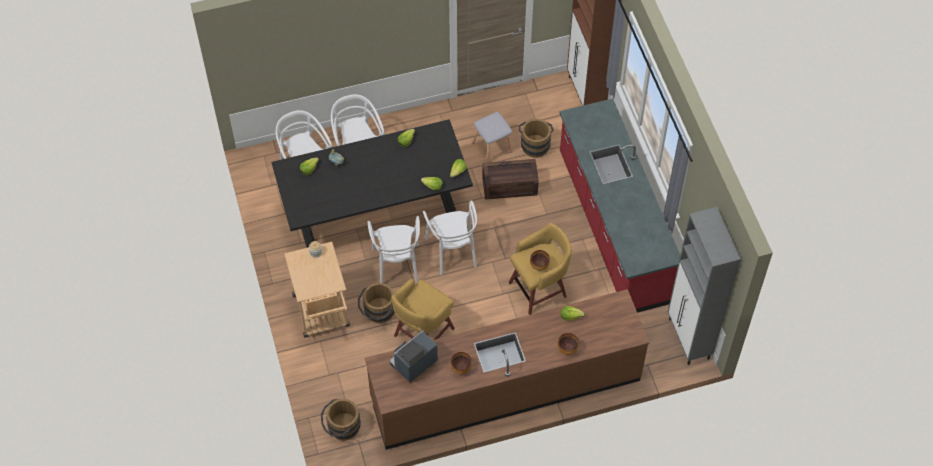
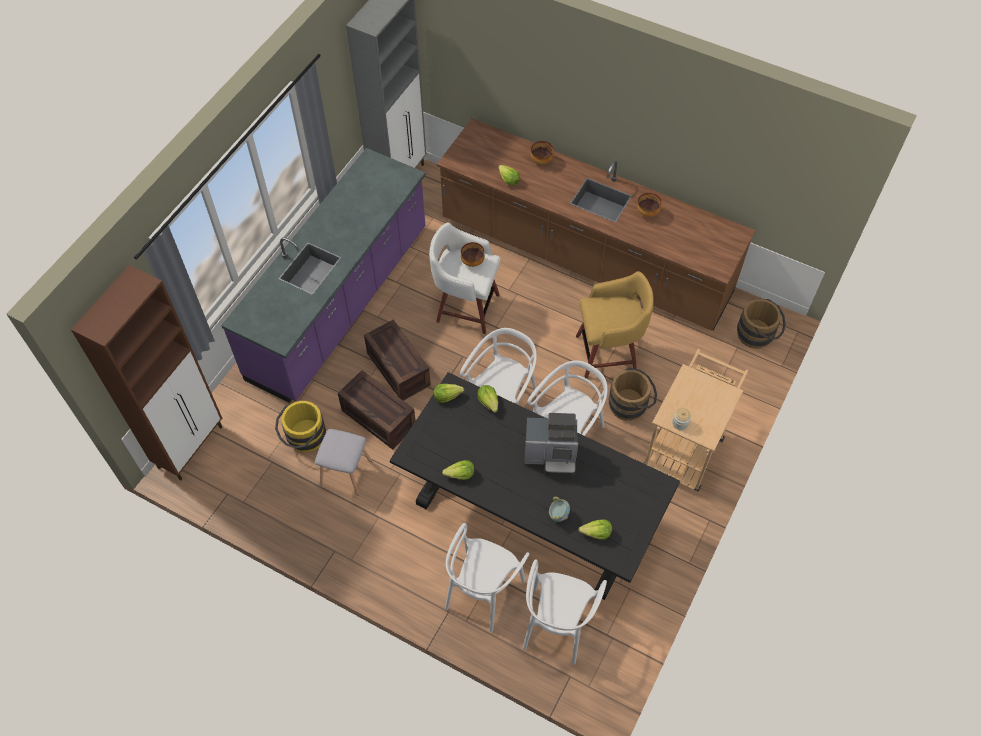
camera: 135 degrees left, 0 degrees up
coffee machine [390,330,438,383] -> coffee machine moved to [524,413,578,476]
yellow stool [509,223,572,315] -> white stool [429,222,500,334]
brown bucket [519,119,554,158] -> yellow bucket [275,401,326,452]
red counter [560,98,680,313] -> purple counter [221,148,426,403]
none -> crate [364,320,431,401]

